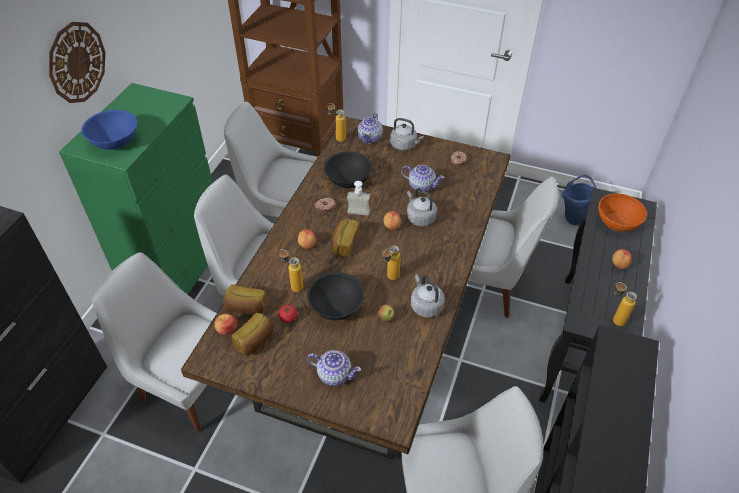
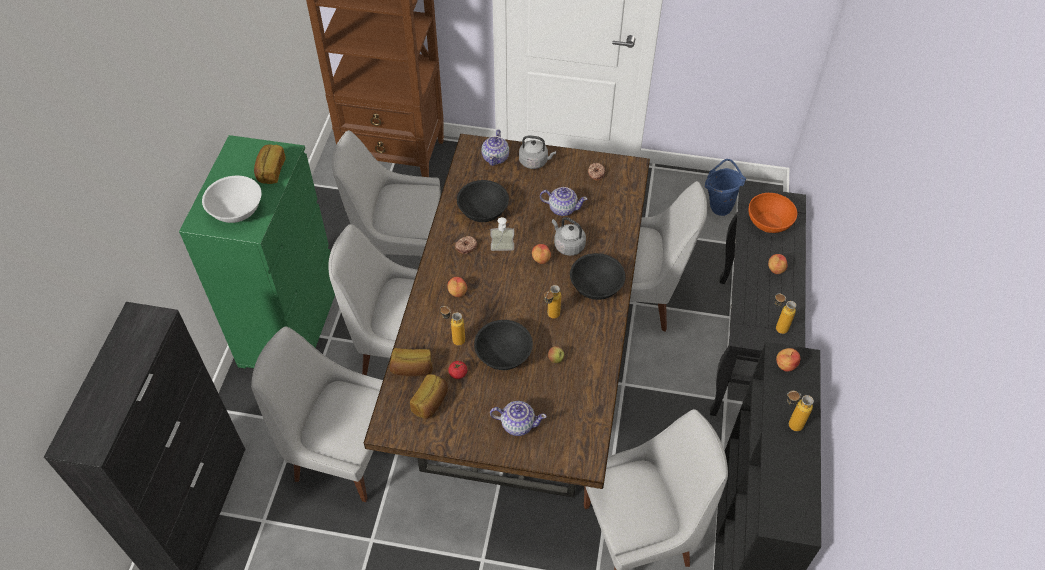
camera: 10 degrees left, 5 degrees up
wall clock [49,22,105,103] -> none
blue bowl [81,110,137,150] -> white bowl [202,176,261,223]
apple [214,314,237,335] -> apple moved to [776,348,800,372]
bottle [327,103,346,142] -> bottle moved to [787,391,814,431]
bread [331,219,359,256] -> bread moved to [254,144,286,184]
grey kettle [411,274,445,318] -> none
none -> black bowl [570,253,625,300]

